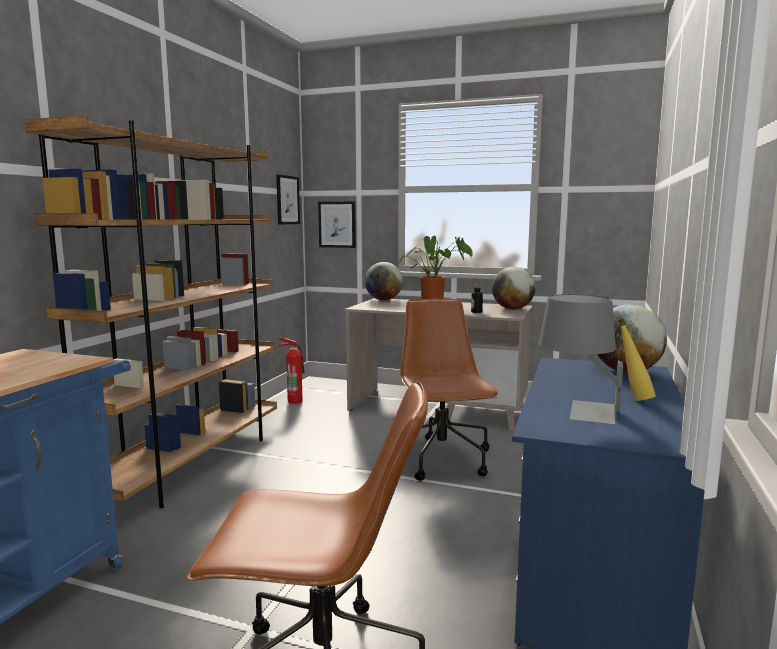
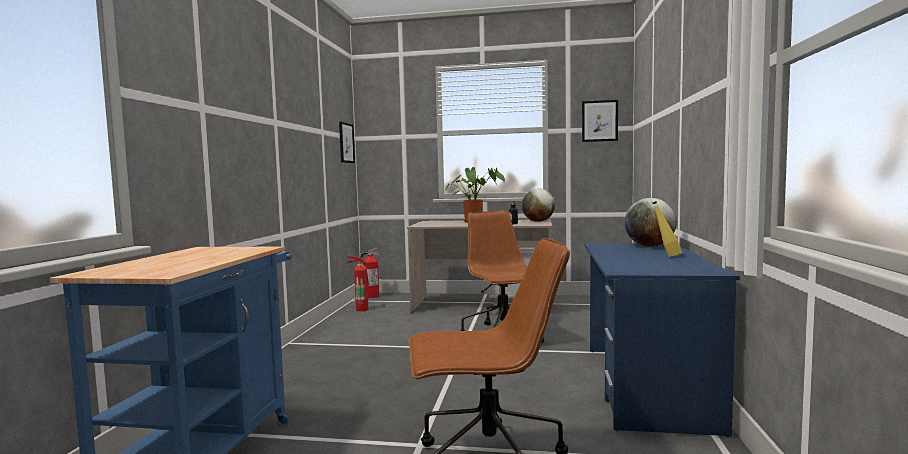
camera: 10 degrees left, 5 degrees down
brown bookcase [25,115,277,508] -> none
picture [318,202,356,248] -> picture moved to [582,100,618,142]
globe [365,262,403,300] -> none
grey table lamp [539,294,623,425] -> none
none -> fire extinguisher [360,248,379,298]

